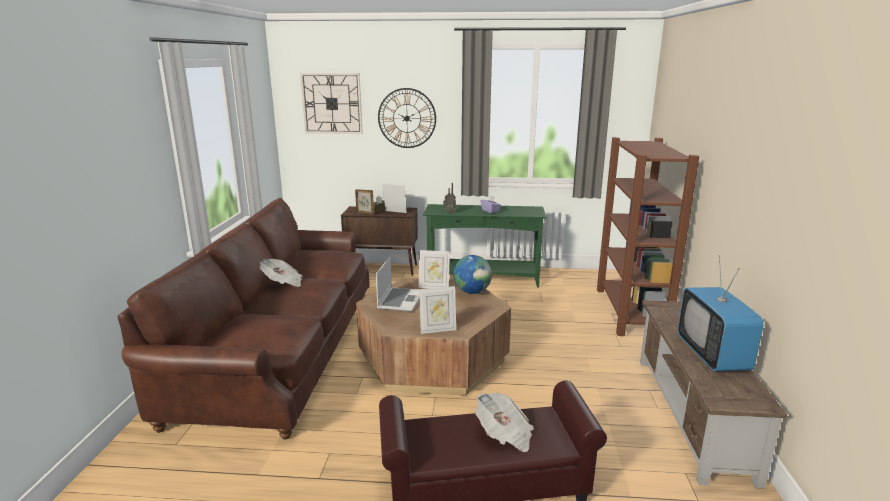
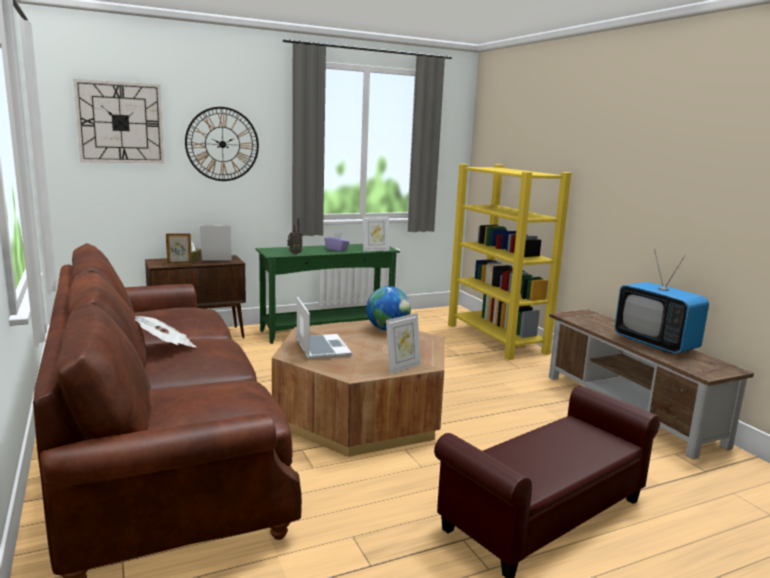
camera: 30 degrees left, 5 degrees down
picture frame [419,250,450,288] -> picture frame moved to [363,216,390,251]
newspaper [475,393,534,452] -> none
brown bookcase [597,137,699,336] -> yellow bookcase [448,164,571,360]

